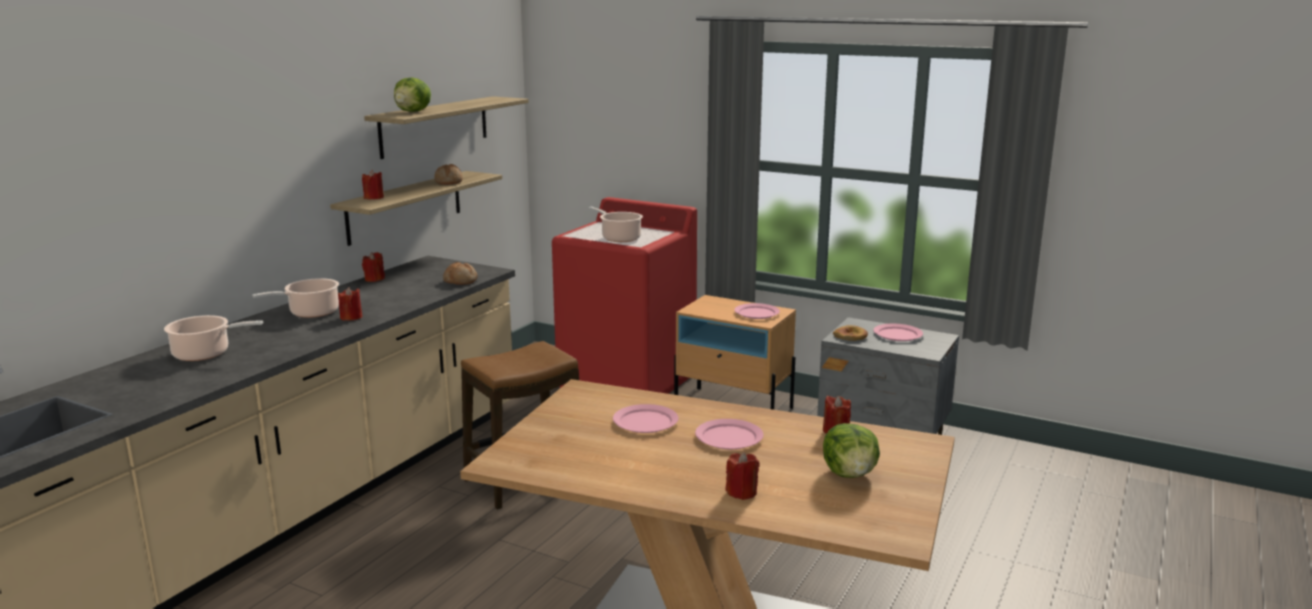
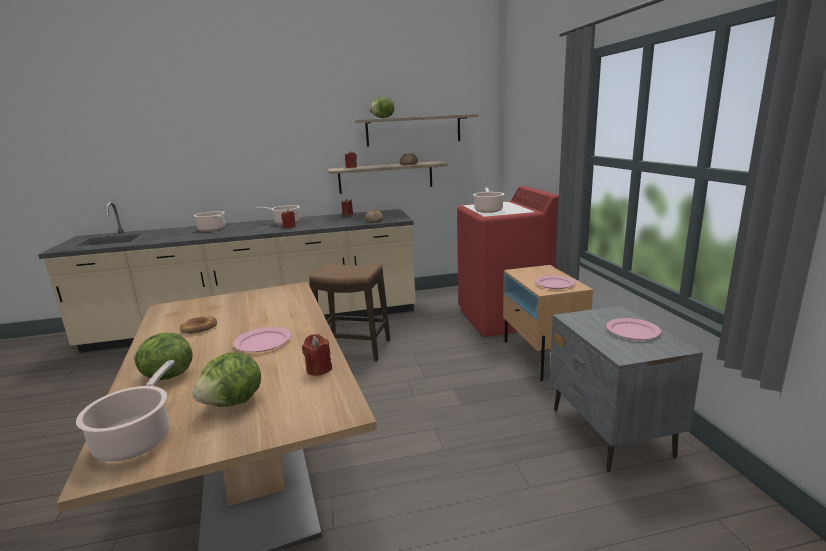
camera: 50 degrees right, 0 degrees up
pink plate [613,404,679,433] -> none
red candle [725,452,760,500] -> lettuce [134,333,193,380]
bread [833,325,868,341] -> bread moved to [180,316,217,334]
none -> cooking pot [76,360,175,461]

